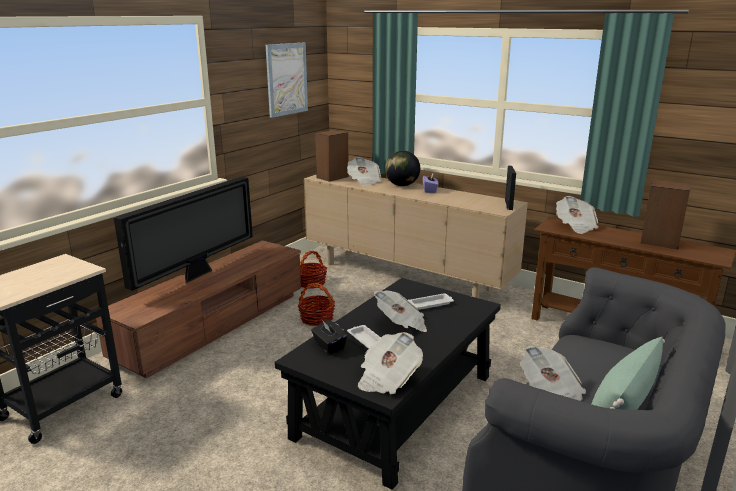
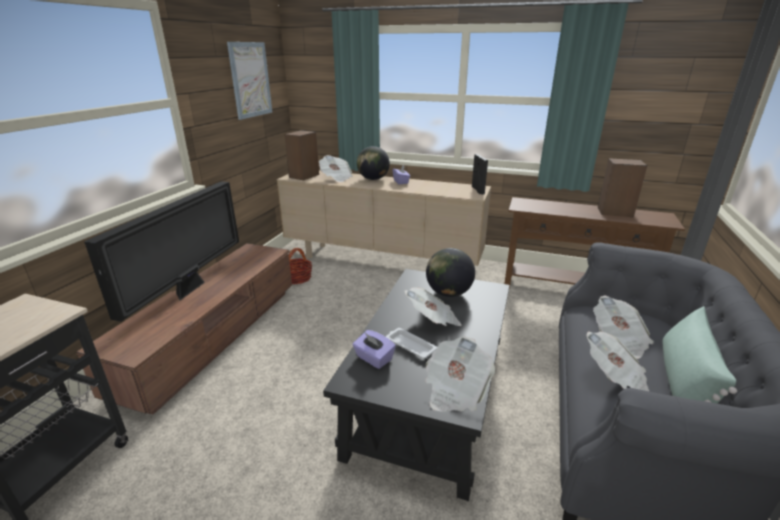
camera: 15 degrees left, 5 degrees up
basket [298,283,335,326] -> none
black tissue box [311,320,347,354] -> purple tissue box [353,330,396,369]
white tray [408,293,454,310] -> globe [426,248,475,297]
newspaper [556,196,599,234] -> newspaper moved to [593,296,653,359]

